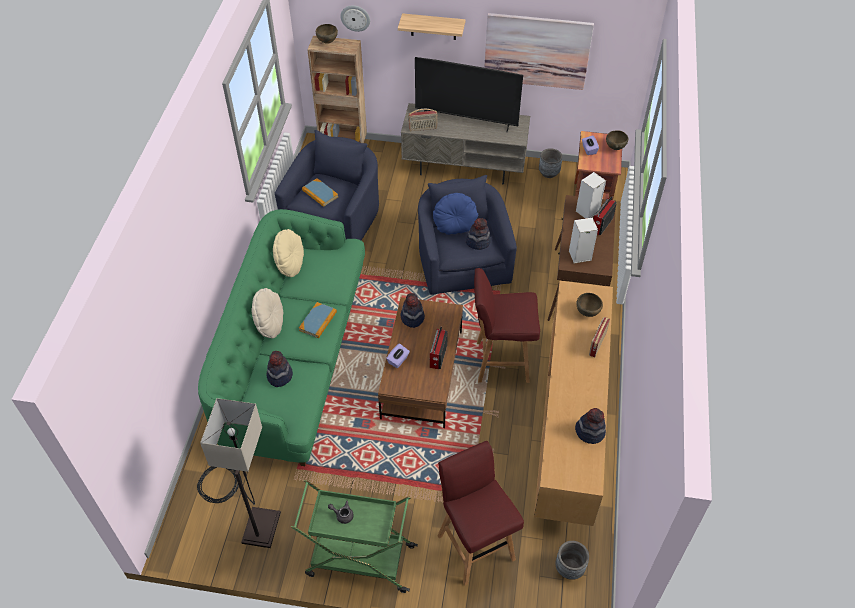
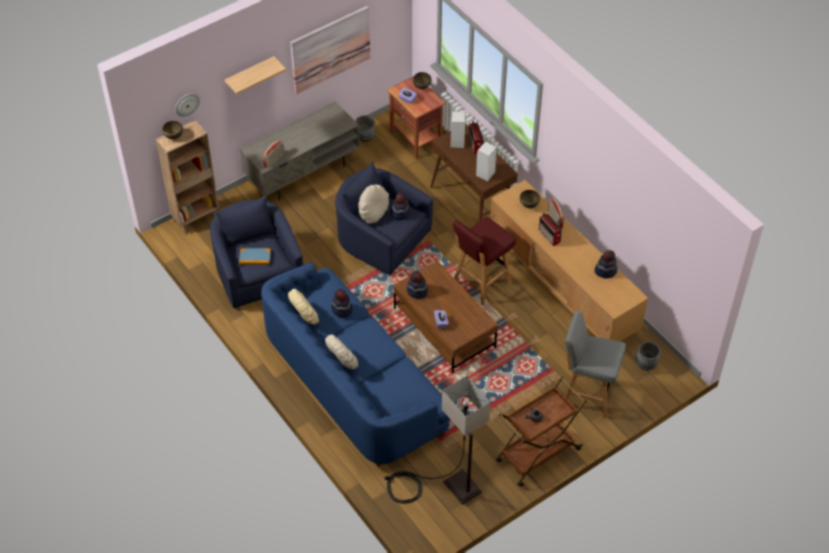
camera: 45 degrees left, 0 degrees up
green sofa [198,209,365,466] -> blue sofa [261,262,451,467]
hat [266,351,293,387] -> hat moved to [331,289,353,318]
green cart [291,480,418,593] -> brown cart [496,375,587,487]
book [299,302,337,338] -> none
television [415,57,523,132] -> none
radio [429,327,448,369] -> radio moved to [539,213,562,246]
blue pillow [433,193,478,235] -> beige pillow [358,184,389,224]
red stool [437,441,524,585] -> grey stool [565,311,626,419]

